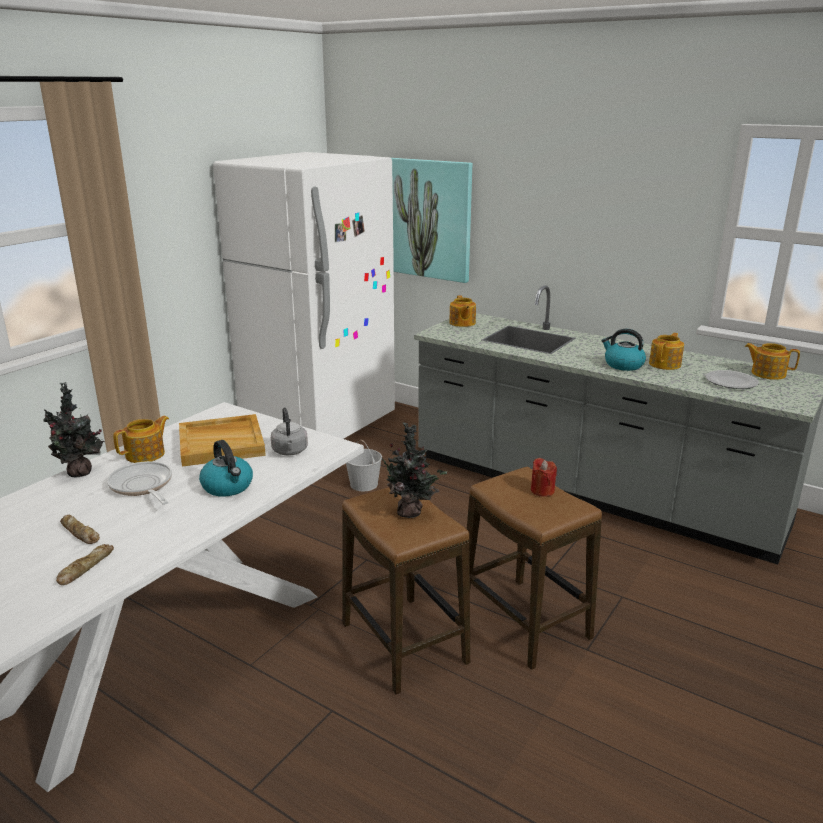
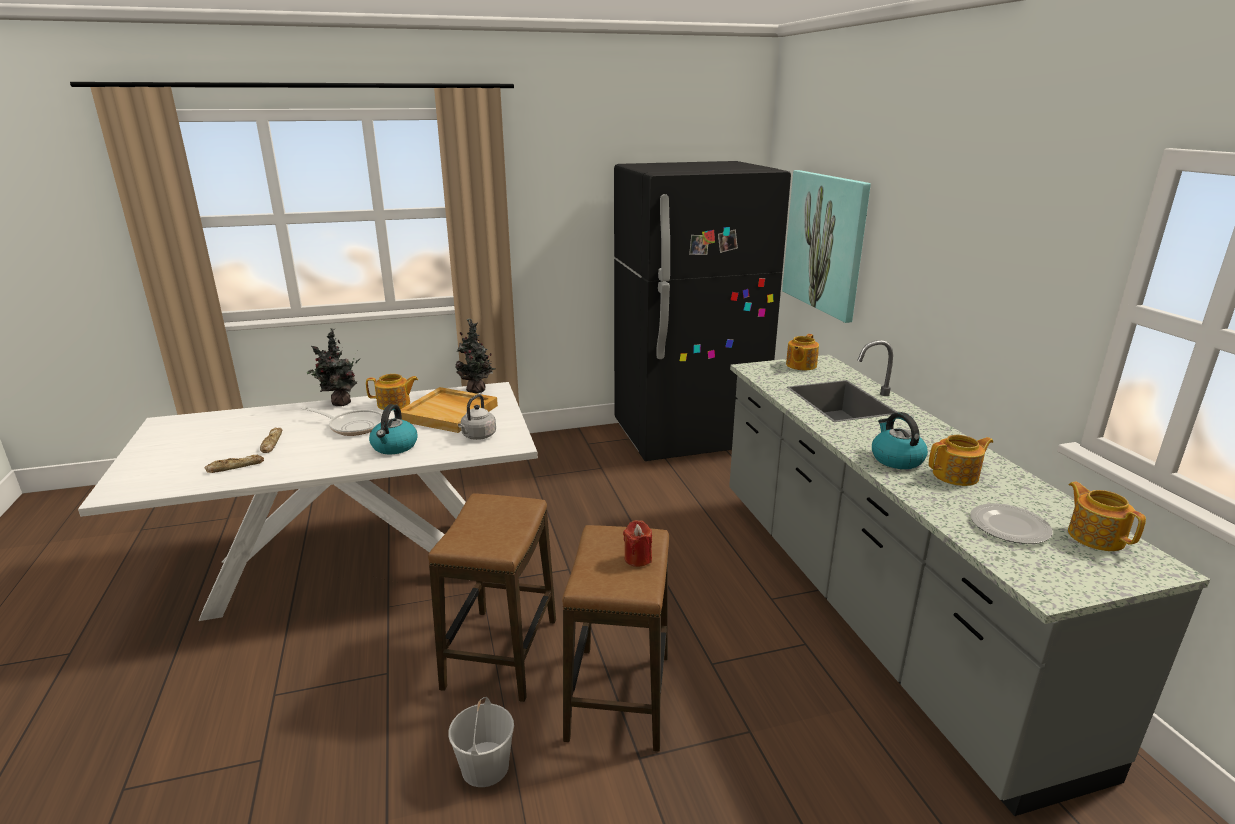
camera: 40 degrees right, 0 degrees up
frying pan [107,461,172,505] -> frying pan turned 105 degrees clockwise [301,407,382,436]
white fridge [213,152,395,439] -> black fridge [614,161,791,461]
white bucket [346,440,382,491] -> white bucket moved to [448,697,514,787]
potted plant [377,422,447,518] -> potted plant moved to [455,319,495,393]

